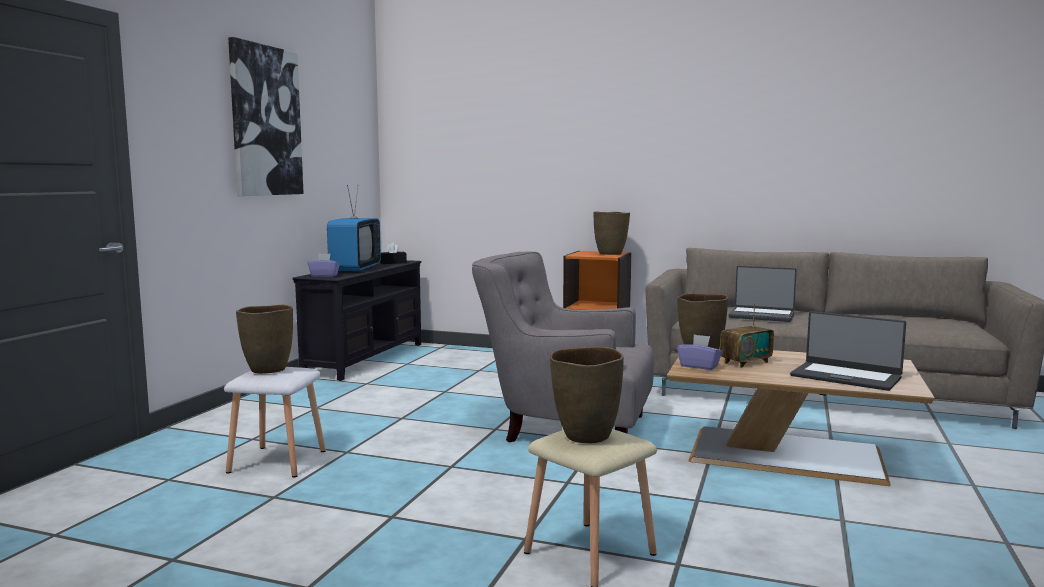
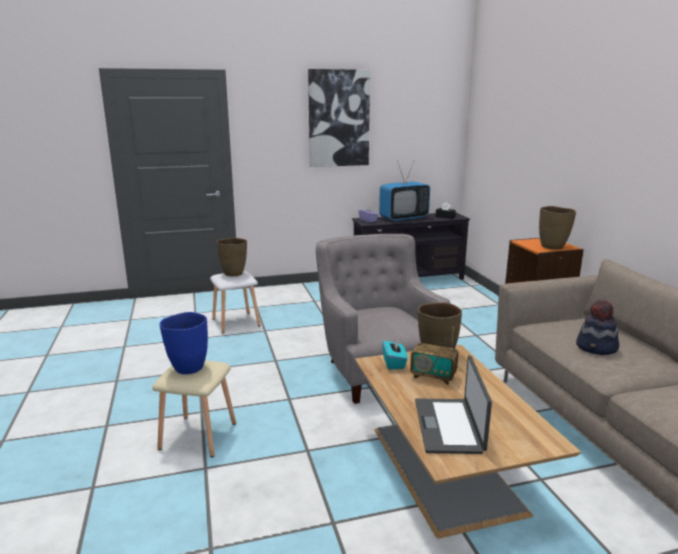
camera: 55 degrees right, 10 degrees up
brown vase [550,347,624,443] -> blue vase [160,312,208,374]
purple tissue box [677,334,723,370] -> turquoise tissue box [382,338,408,369]
laptop [729,266,797,322] -> hat [576,300,619,355]

